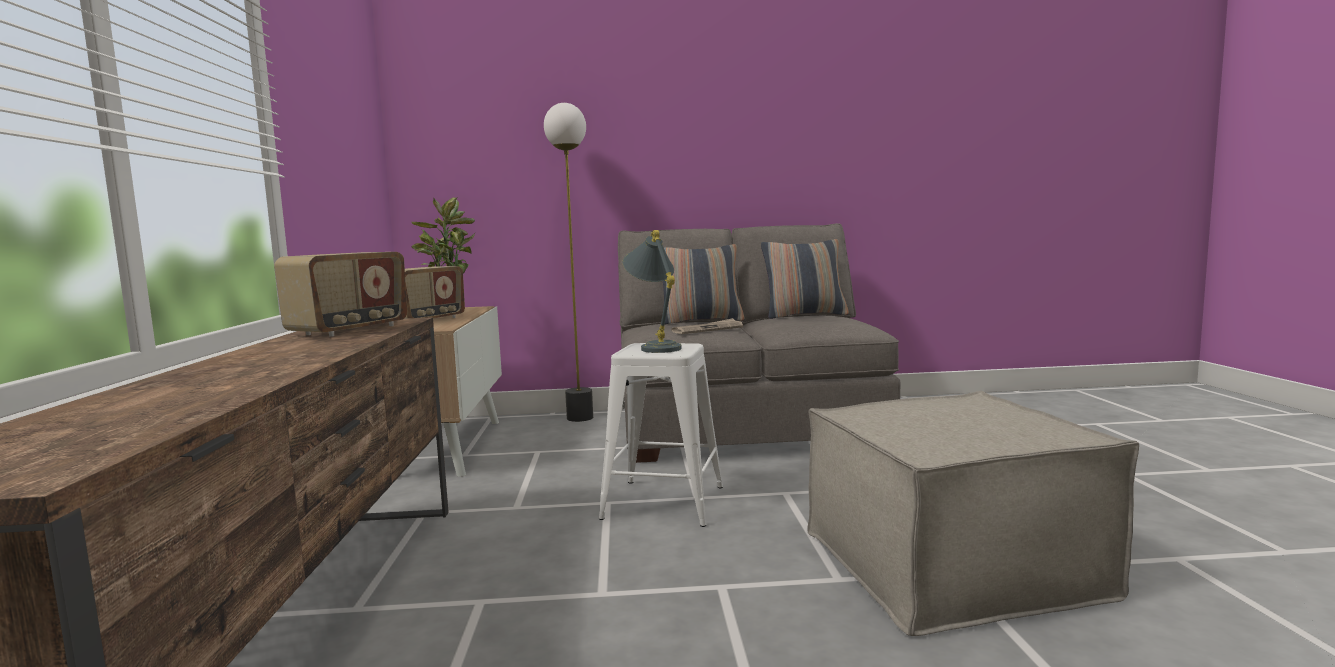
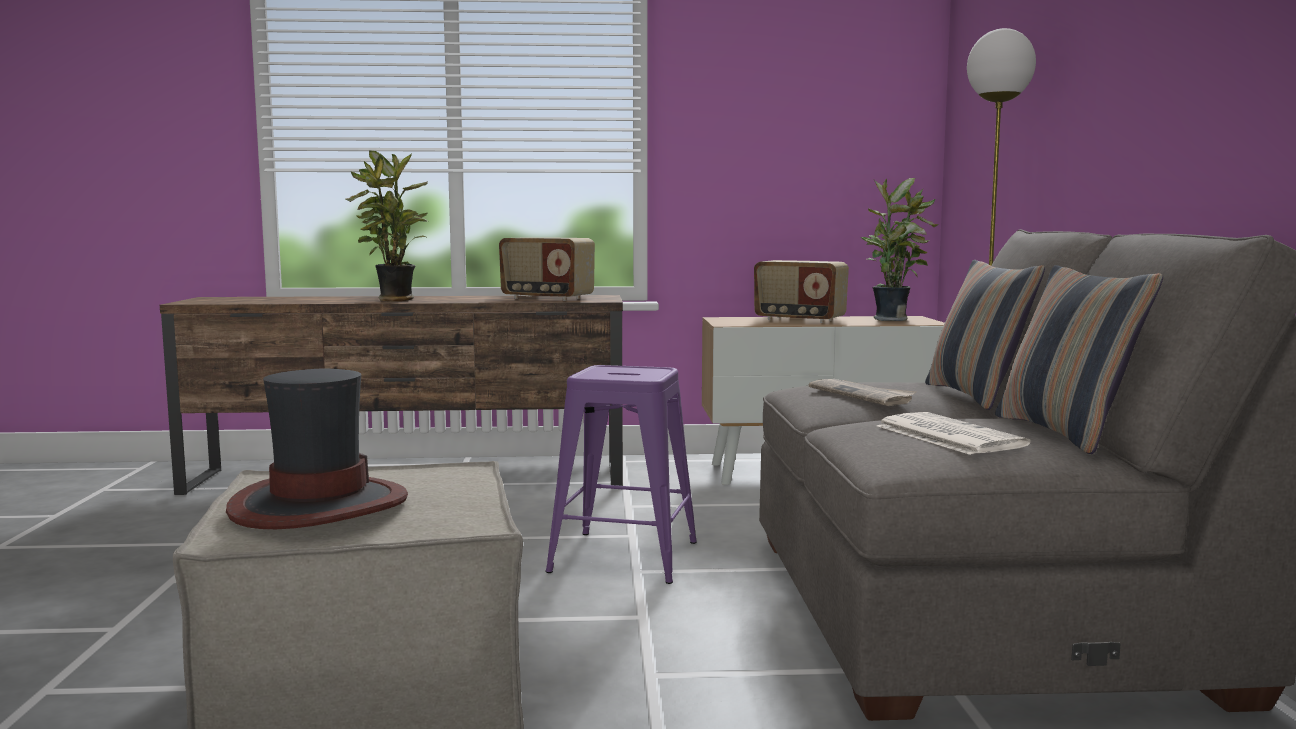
camera: 90 degrees right, 0 degrees up
white stool [599,343,723,527] -> purple stool [546,365,697,584]
grey table lamp [622,230,682,353] -> none
none -> hat [226,369,408,529]
none -> potted plant [346,150,428,301]
none -> newspaper [877,412,1031,455]

